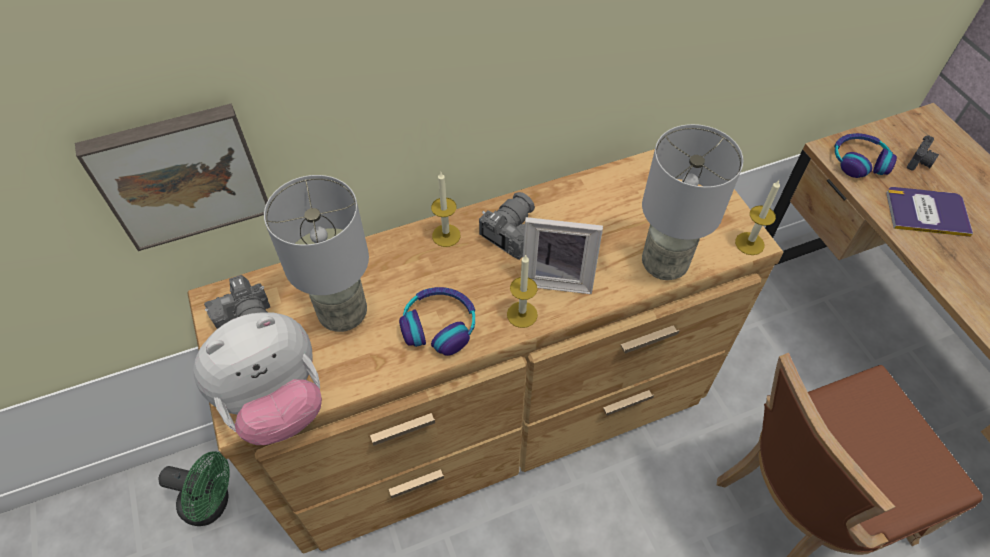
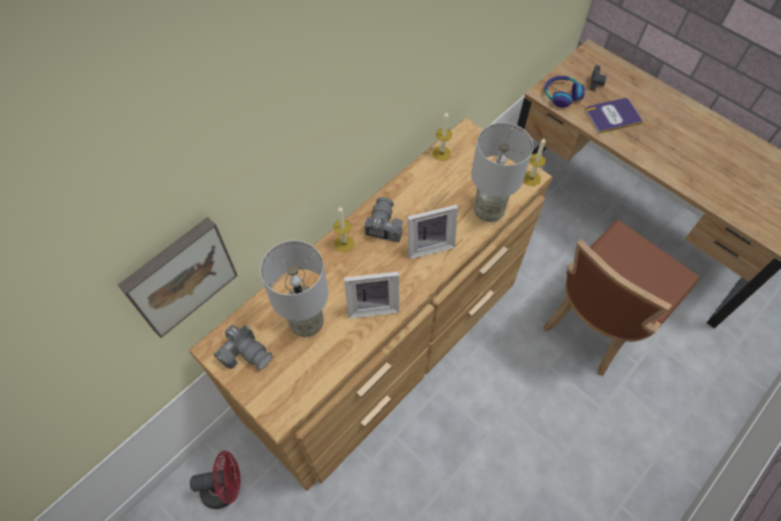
camera: 25 degrees left, 5 degrees up
green fan [158,451,230,526] -> red fan [190,451,240,509]
plush toy [193,312,322,445] -> none
headphones [399,287,475,356] -> picture frame [344,271,399,318]
candle [507,255,538,328] -> candle moved to [433,112,452,161]

